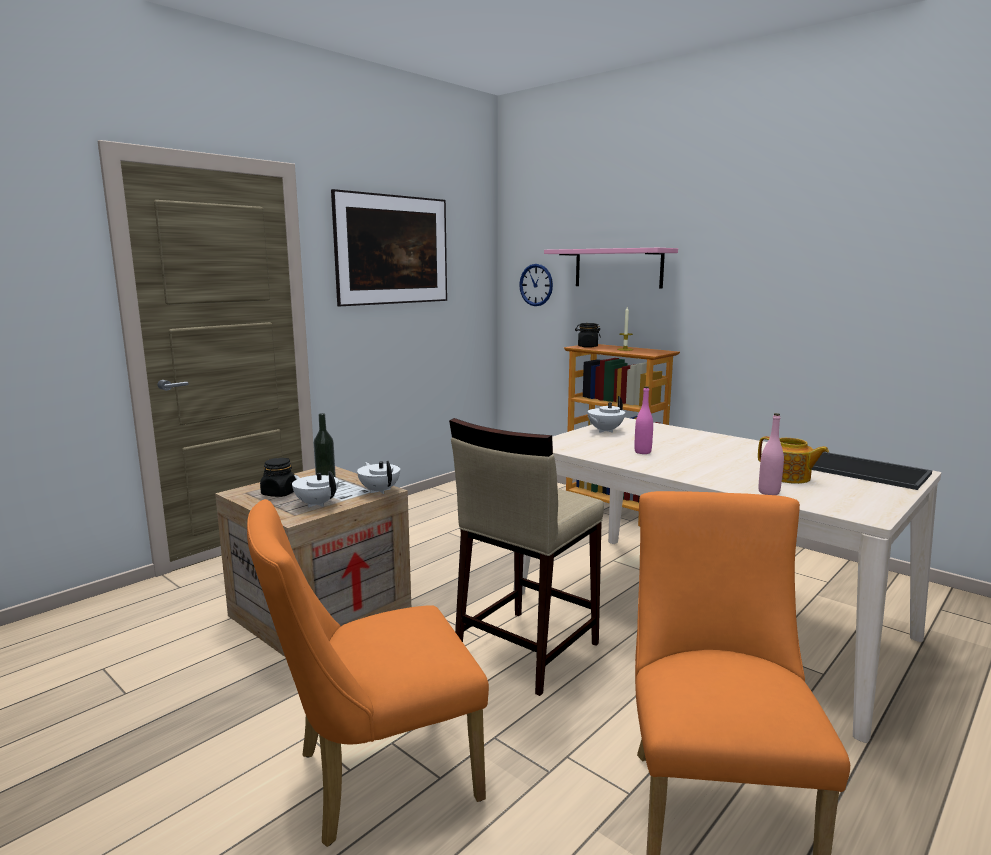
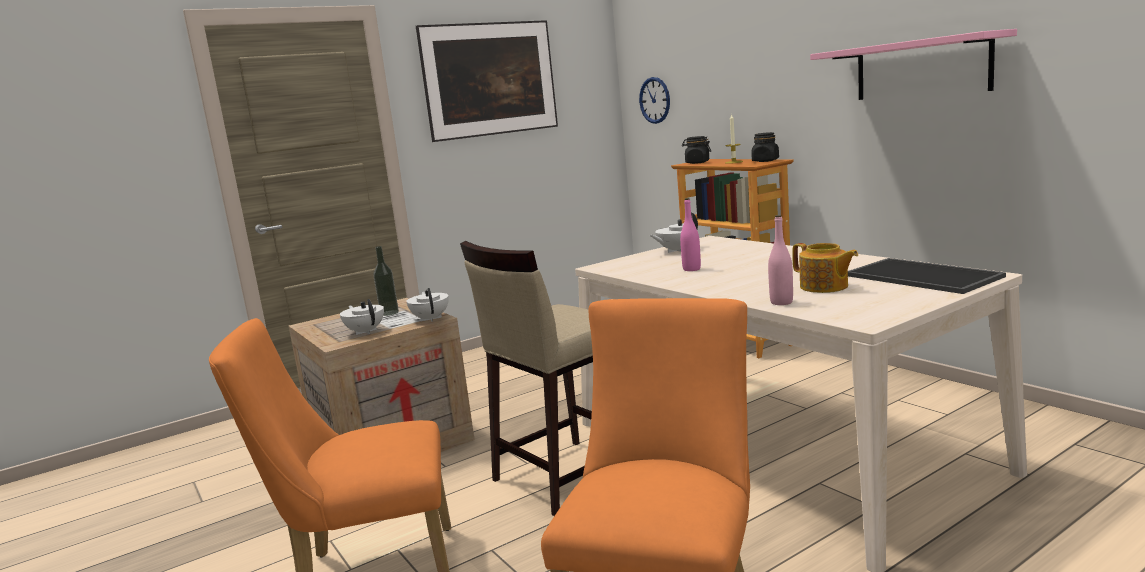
camera: 15 degrees right, 0 degrees up
black jar [260,458,296,497] -> black jar moved to [751,132,779,162]
pink shelf [544,248,678,289] -> pink shelf moved to [810,29,1017,100]

